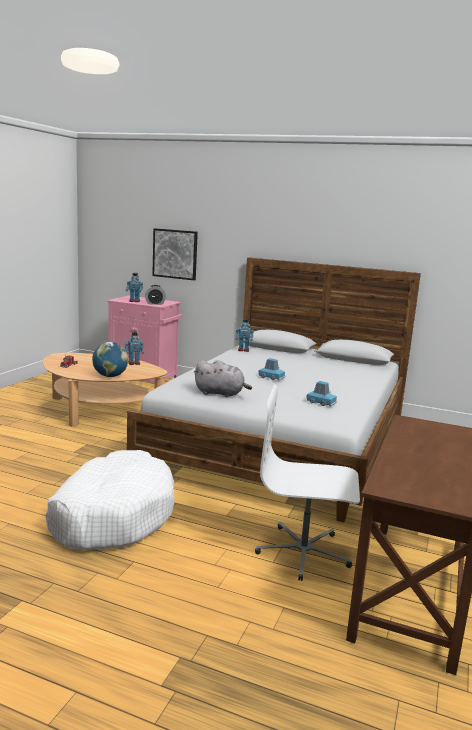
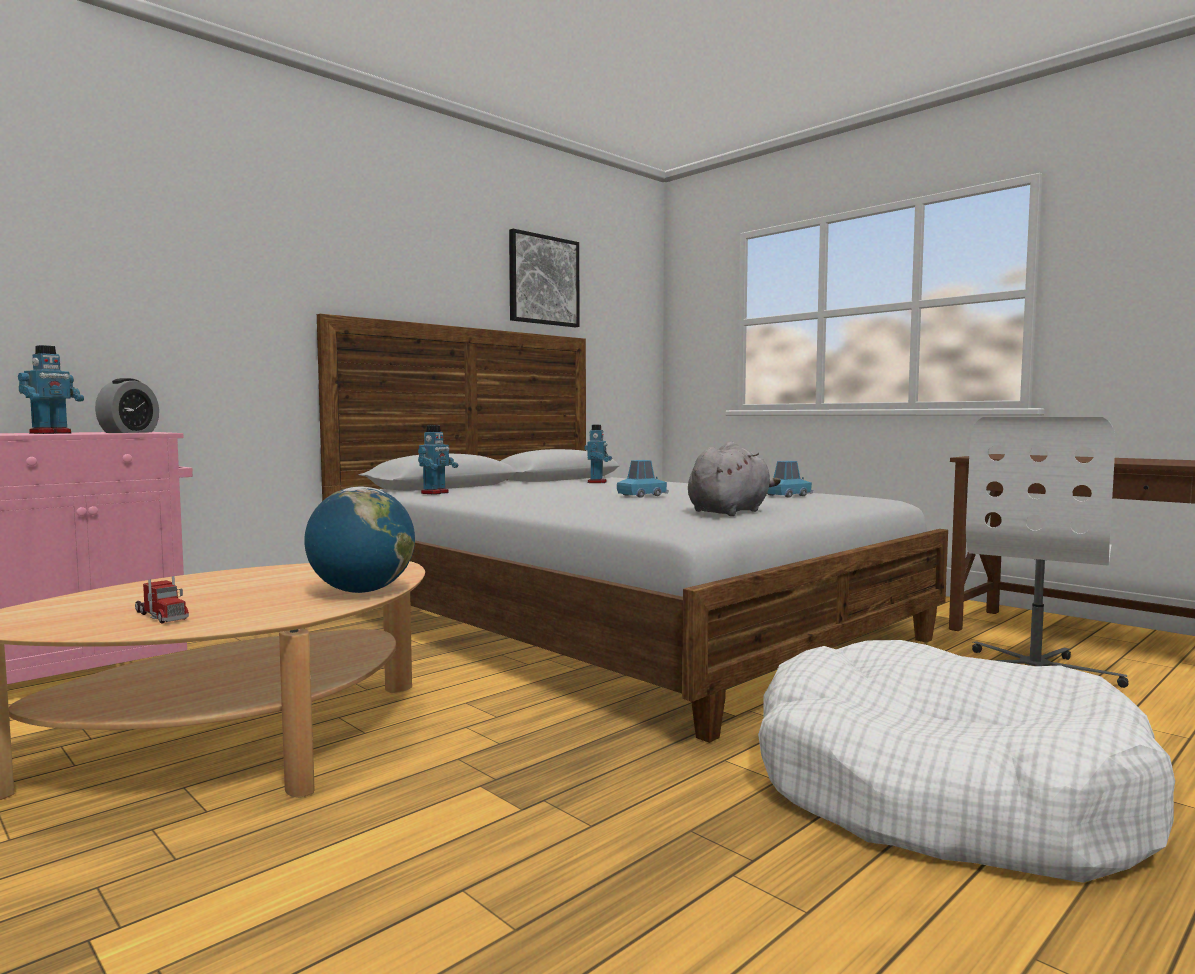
camera: 65 degrees left, 10 degrees down
toy robot [125,332,144,365] -> toy robot moved to [584,425,612,483]
picture [152,228,198,280] -> picture moved to [509,229,579,327]

